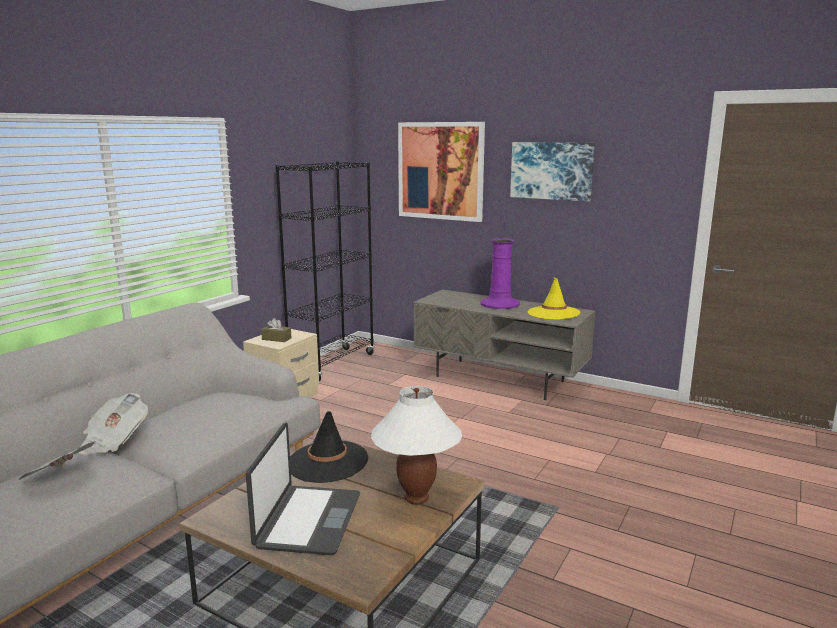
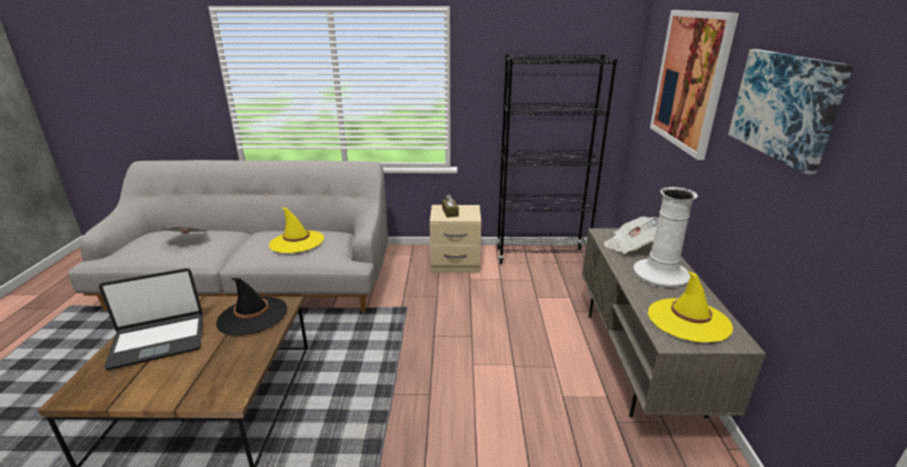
camera: 60 degrees right, 10 degrees up
newspaper [79,393,148,454] -> newspaper moved to [604,216,659,254]
white table lamp [371,386,462,505] -> none
purple vase [480,238,520,309] -> white vase [633,187,698,288]
none -> yellow hat [269,207,324,253]

